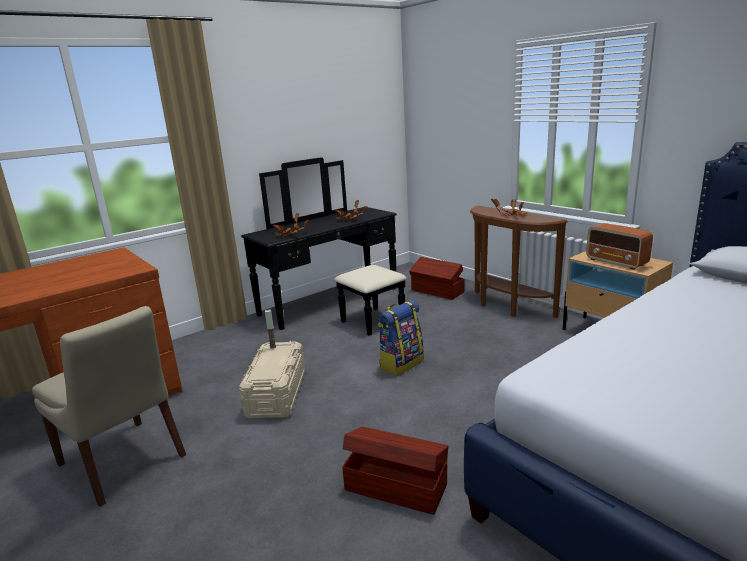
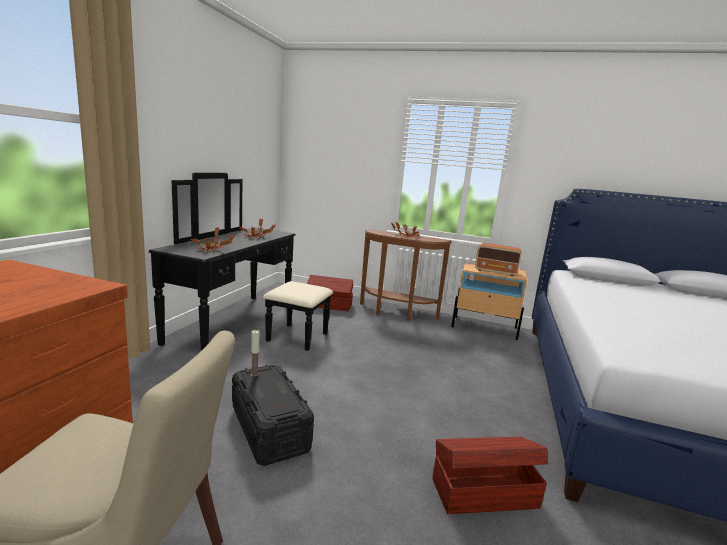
camera: 35 degrees left, 5 degrees down
beige storage box [239,341,305,419] -> black storage box [232,365,314,466]
backpack [378,300,424,376] -> none

